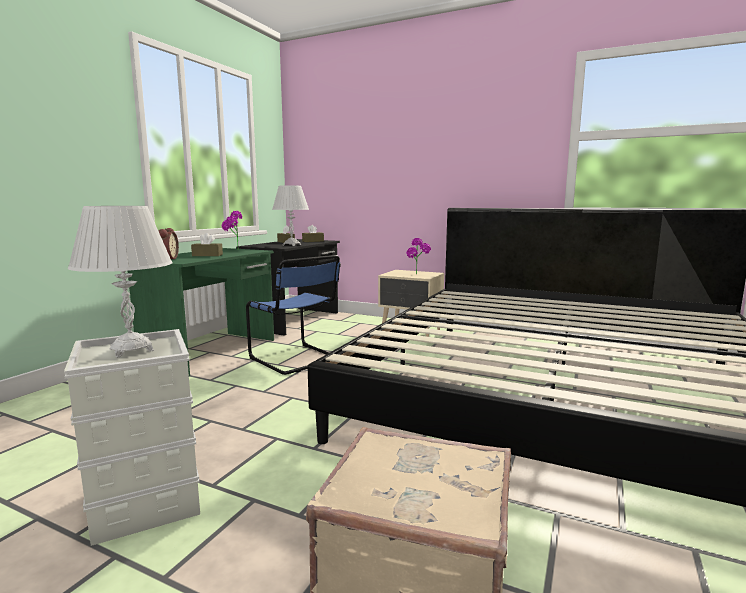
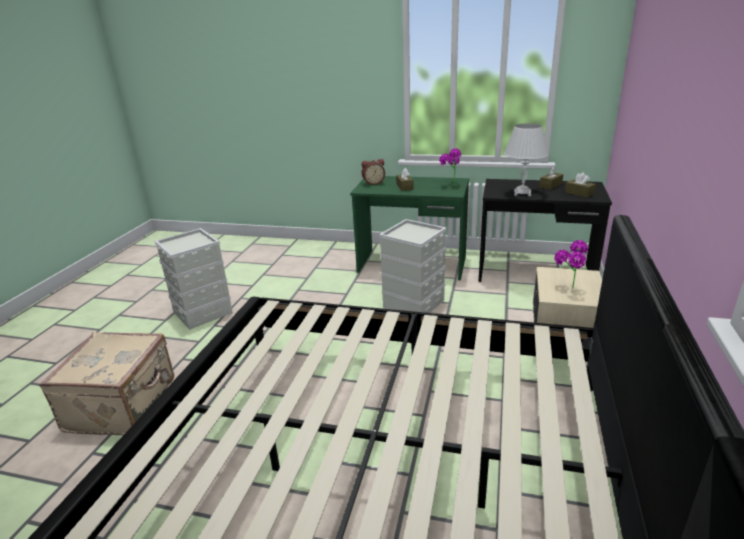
camera: 80 degrees right, 15 degrees up
white table lamp [68,206,173,358] -> none
blue chair [246,255,341,375] -> grey storage box [379,219,447,313]

